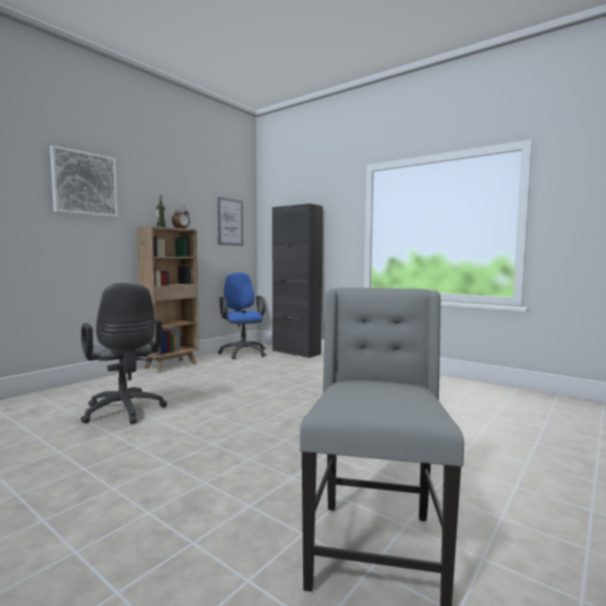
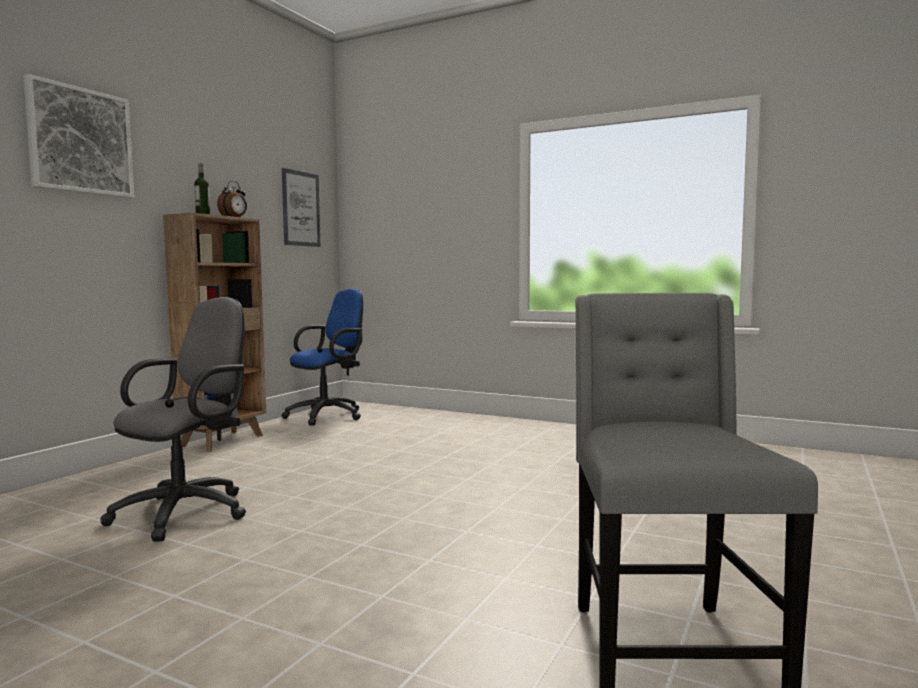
camera: 10 degrees left, 0 degrees up
grey office chair [80,282,167,424] -> grey office chair turned 105 degrees counterclockwise [100,297,246,542]
blue office chair [218,272,266,359] -> blue office chair turned 75 degrees clockwise [282,288,363,426]
black cabinet [272,204,323,358] -> none

